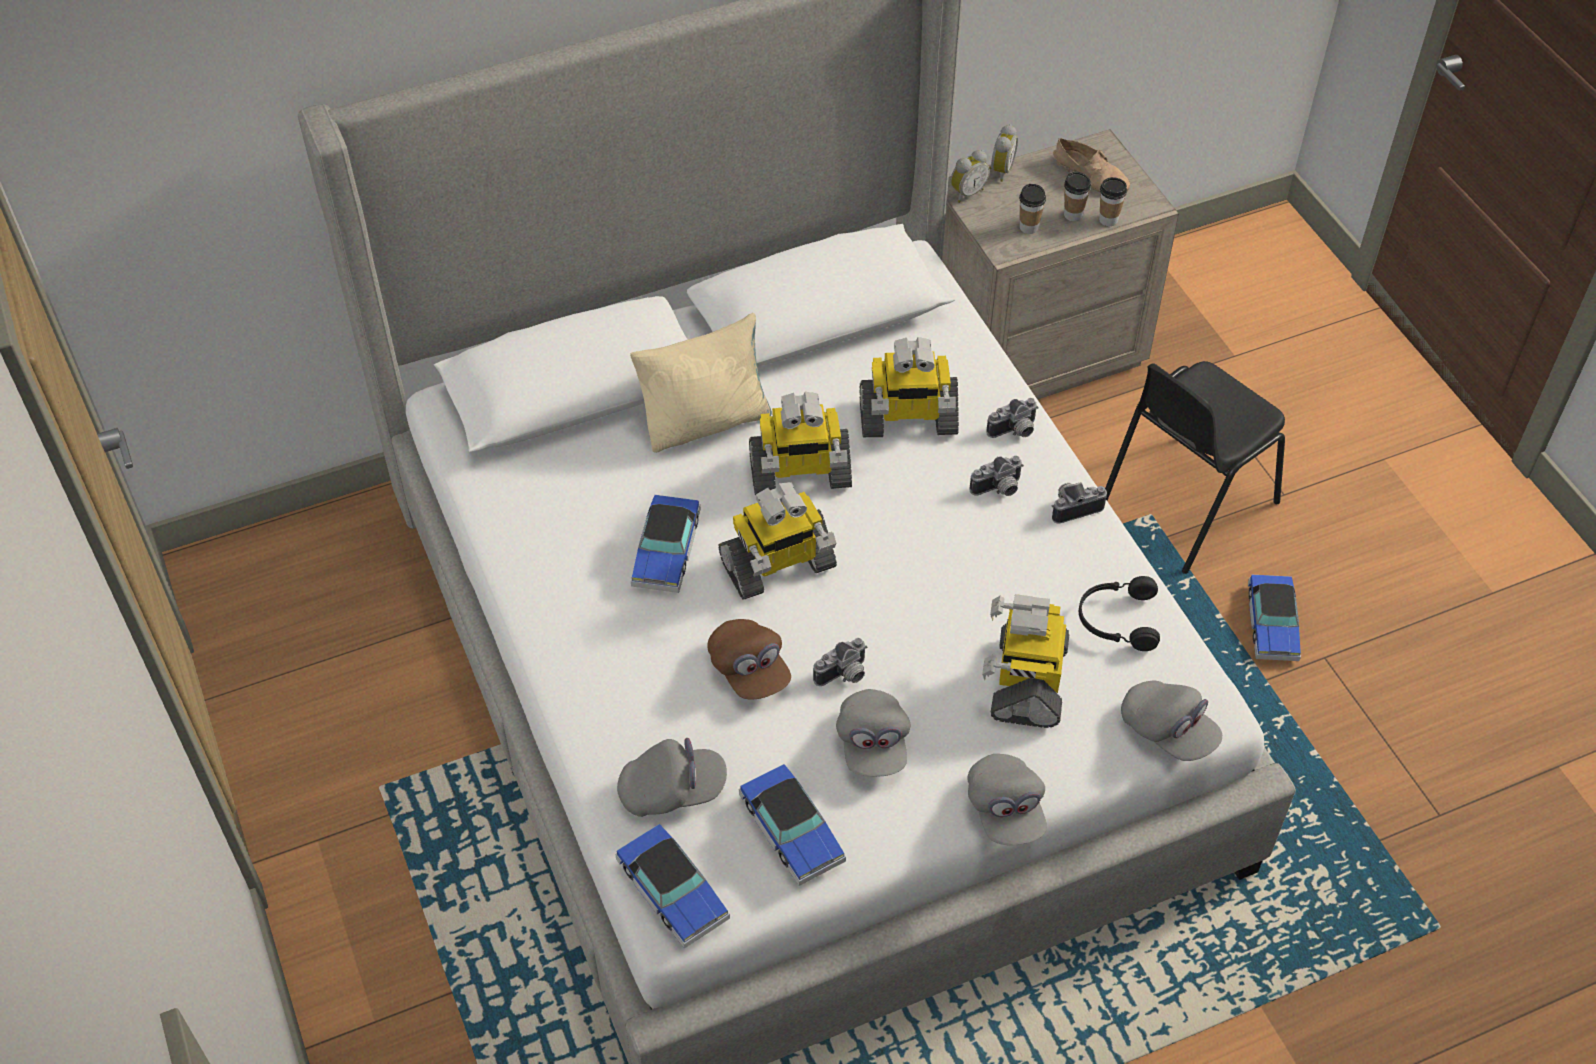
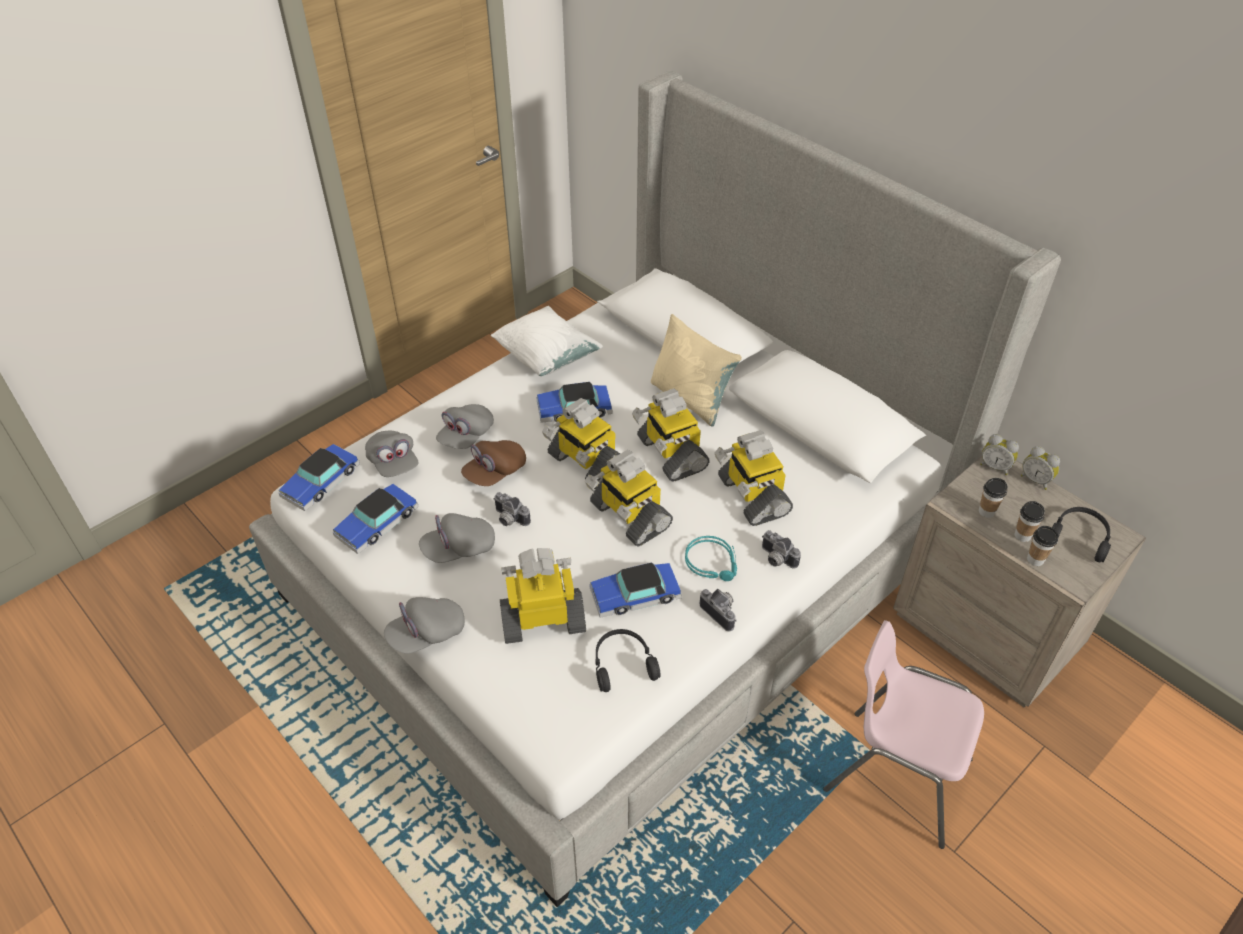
camera: 70 degrees right, 5 degrees down
camera [970,456,1024,496] -> turquoise headphones [685,536,737,581]
alarm clock [989,124,1018,182] -> alarm clock turned 45 degrees clockwise [1021,446,1060,490]
beige shoe [1053,138,1130,192] -> black headphones [1052,507,1111,562]
black chair [1105,361,1285,574] -> pink chair [823,620,984,849]
grey cap [1121,681,1222,761] -> grey cap moved to [436,404,494,449]
toy car [1248,575,1301,661] -> toy car moved to [589,562,682,618]
none -> white pillow [491,306,603,376]
none -> toy robot [585,450,673,546]

